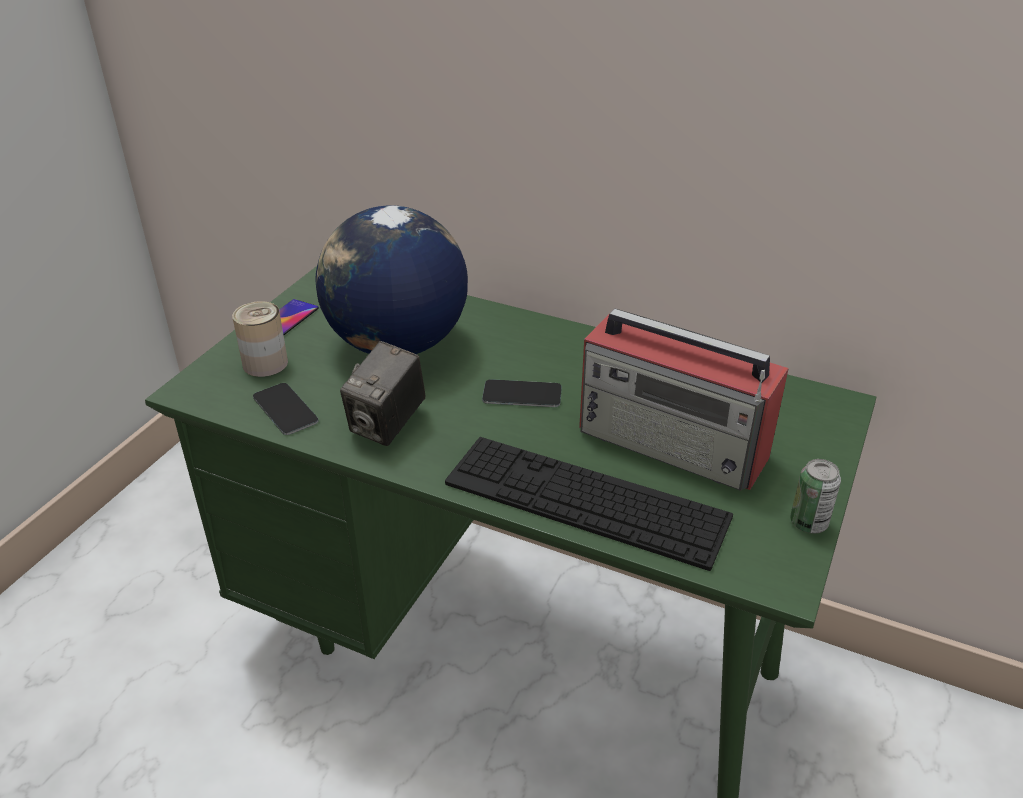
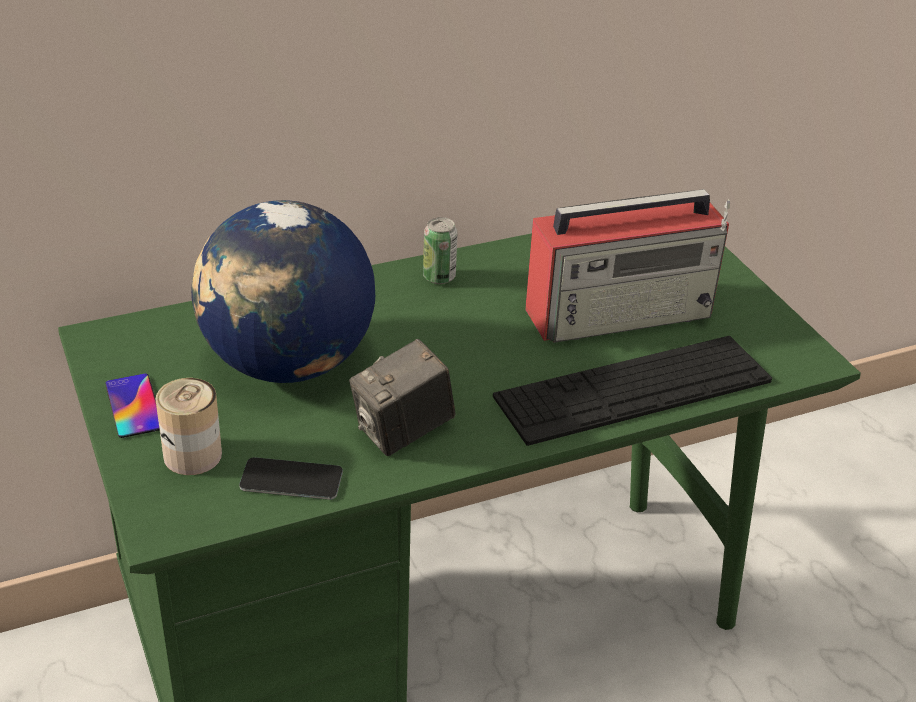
camera: 50 degrees left, 0 degrees up
camera [340,341,425,446] -> camera turned 75 degrees clockwise [349,339,456,456]
phone [482,379,562,407] -> none
can [790,459,841,534] -> can moved to [423,217,458,284]

